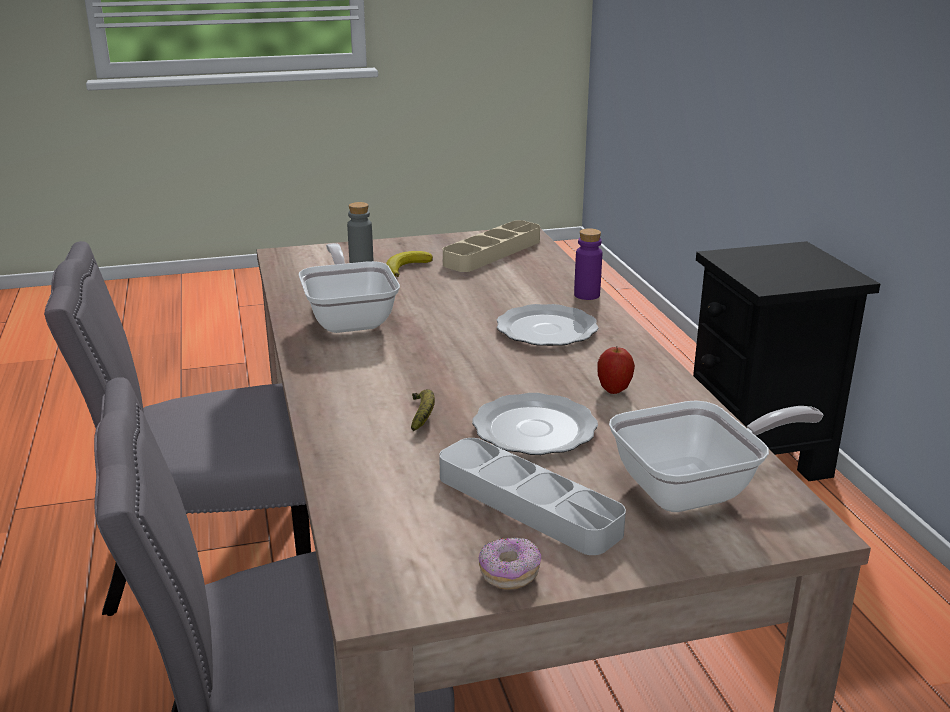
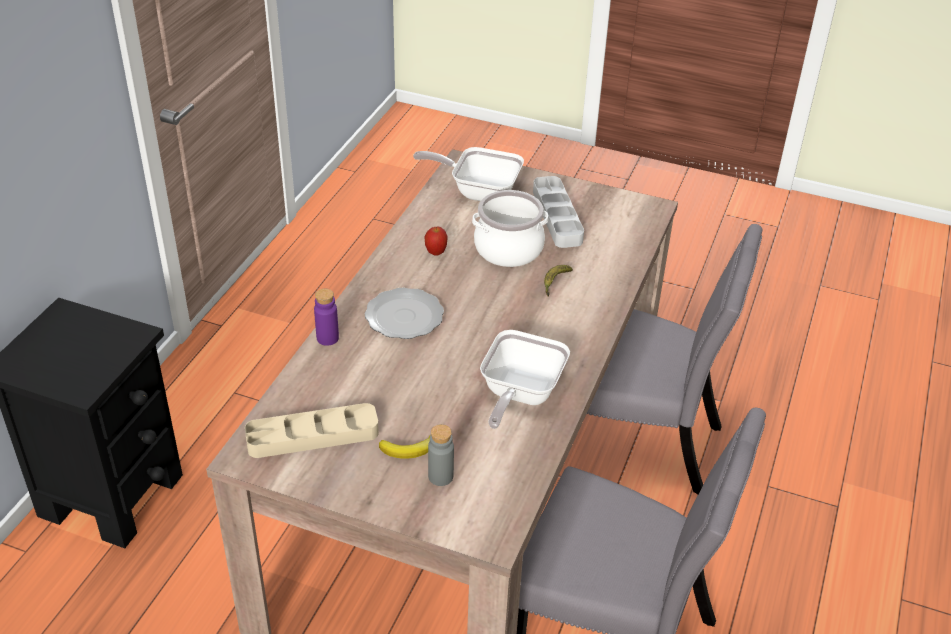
camera: 145 degrees left, 15 degrees up
plate [472,393,598,455] -> cooking pot [472,190,548,267]
donut [479,537,541,590] -> none

